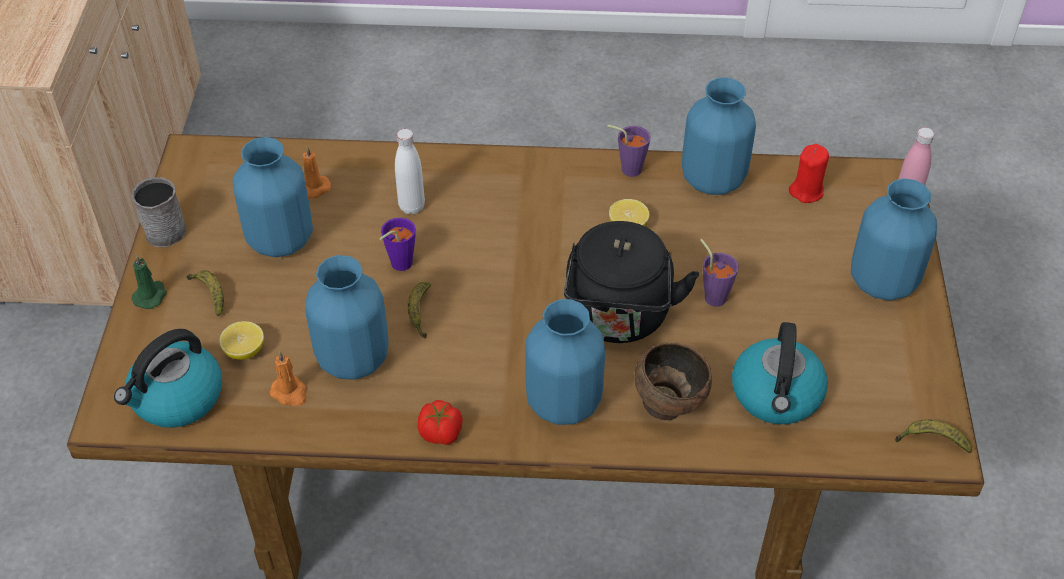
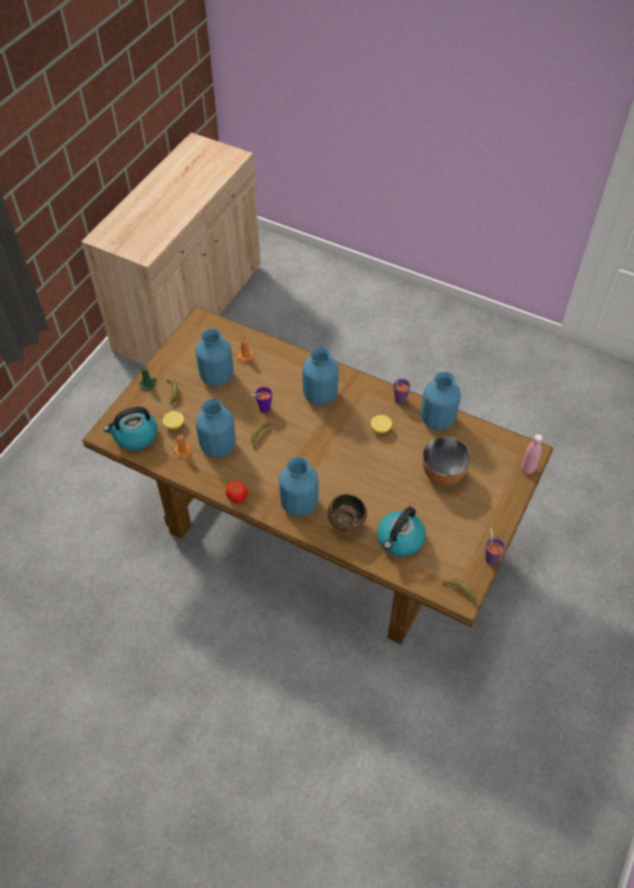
camera: 25 degrees right, 5 degrees up
grey mug [132,177,187,247] -> none
white bottle [395,129,425,214] -> none
black kettle [564,221,699,343] -> none
purple cup [700,239,739,307] -> purple cup moved to [485,528,506,565]
red candle [789,144,829,203] -> none
blue vase [851,178,937,300] -> blue vase moved to [303,347,338,405]
none -> bowl [422,437,471,486]

